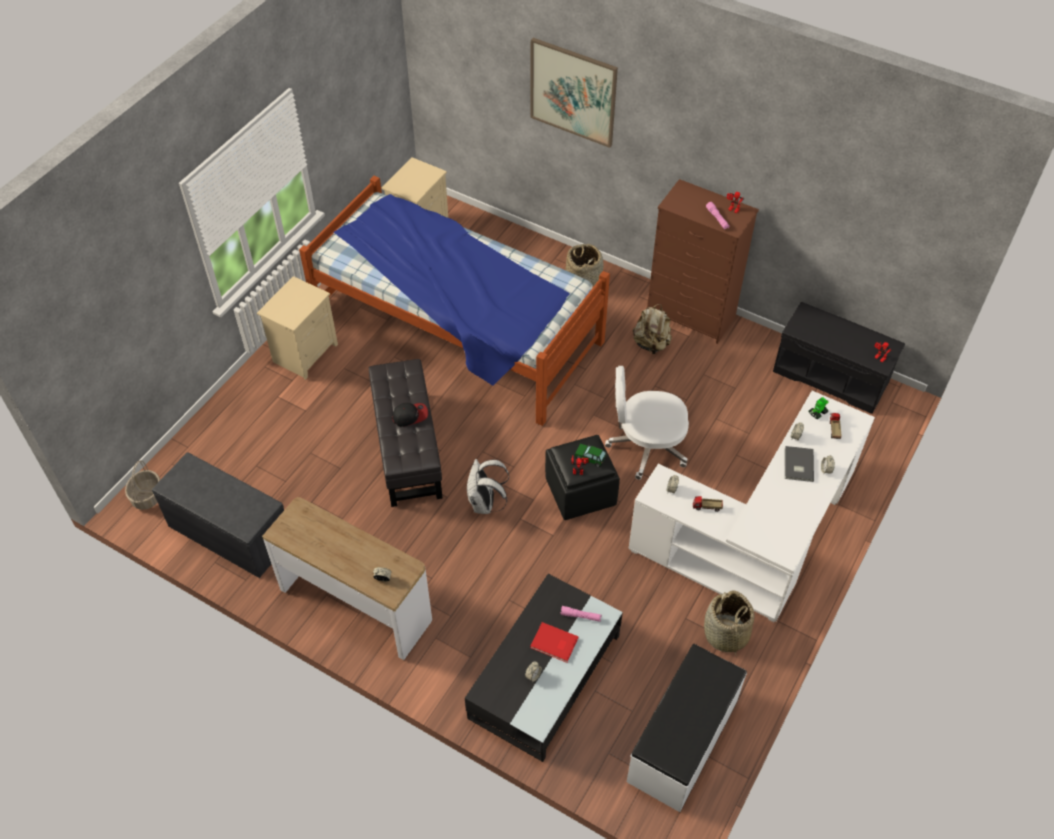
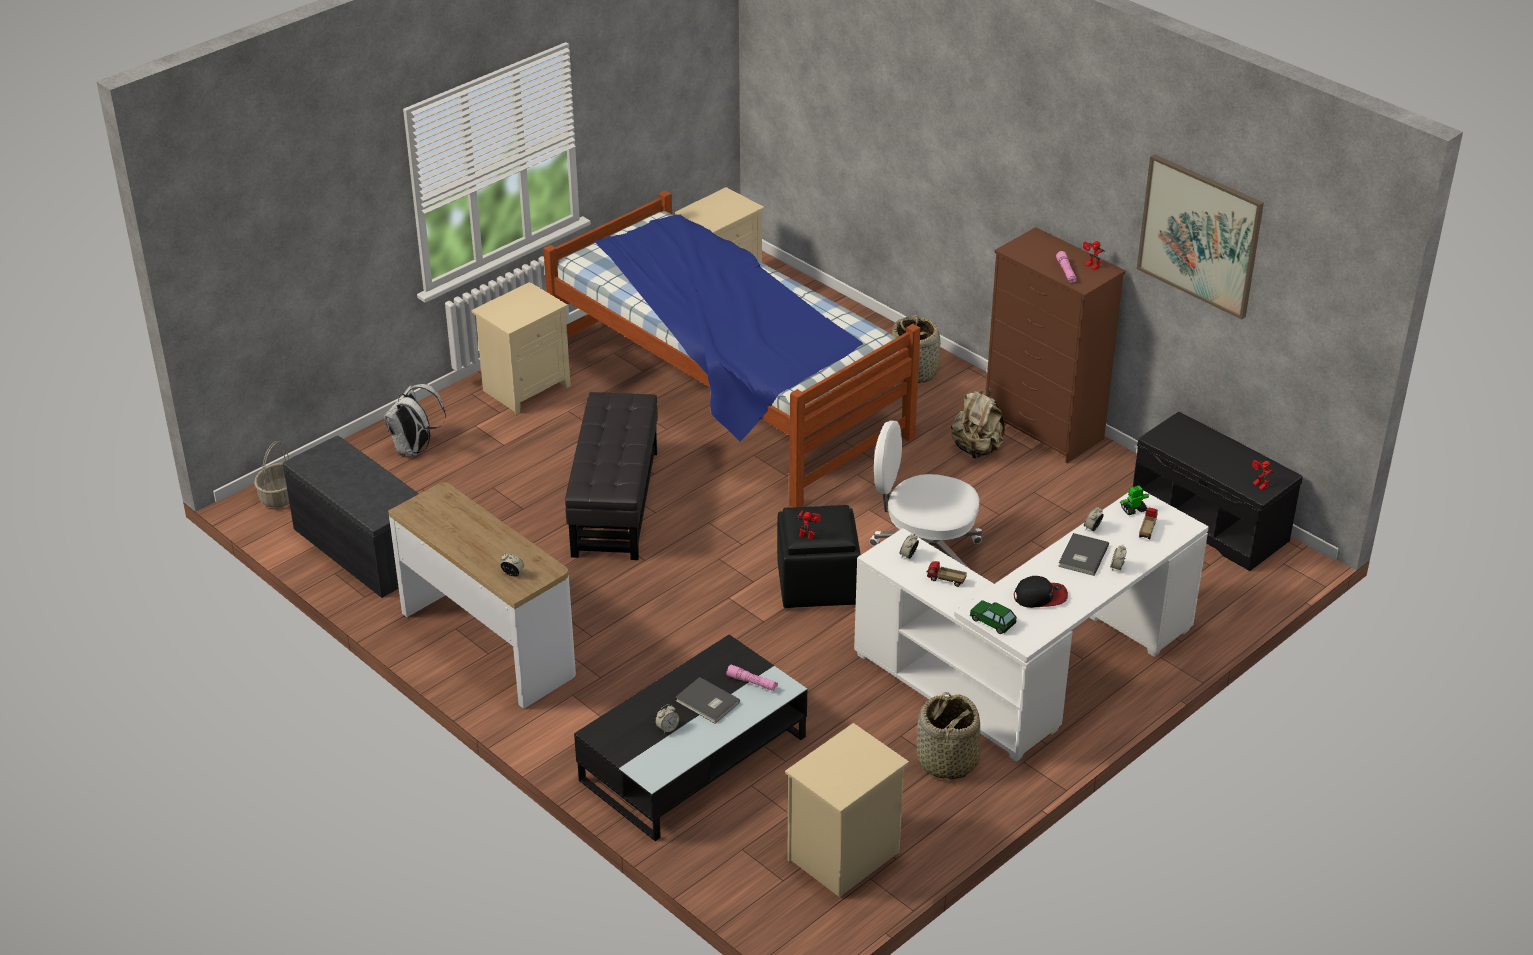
camera: 15 degrees right, 15 degrees down
cap [392,403,428,427] -> cap moved to [1014,576,1068,608]
white backpack [466,459,509,514] -> white backpack moved to [384,384,446,456]
picture [530,38,618,148] -> picture moved to [1137,154,1264,320]
red book [531,622,578,663] -> grey book [675,677,740,724]
toy car [574,444,607,467] -> toy car moved to [970,600,1017,634]
white bench [627,644,747,812] -> beige nightstand [785,723,909,897]

